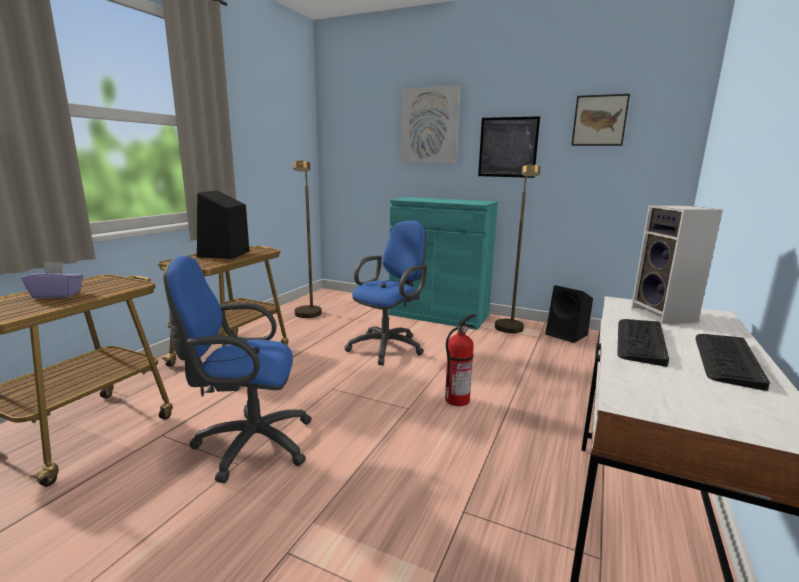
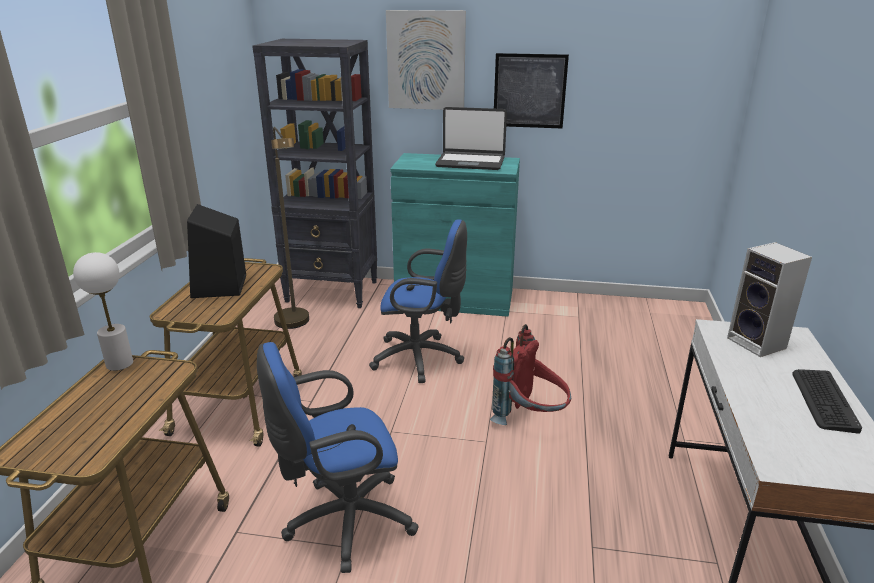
camera: 15 degrees left, 10 degrees up
purple tissue box [22,262,83,298] -> none
blue office chair [344,221,427,365] -> blue office chair turned 75 degrees clockwise [369,219,467,383]
fire extinguisher [445,314,477,406] -> red backpack [490,324,571,425]
brown floor lamp [495,164,540,333] -> none
black speaker [545,285,593,343] -> none
picture [571,94,630,146] -> none
keyboard [617,319,669,367] -> none
none -> white table lamp [73,252,133,371]
none -> black bookcase [252,39,377,308]
none -> laptop [435,107,507,170]

